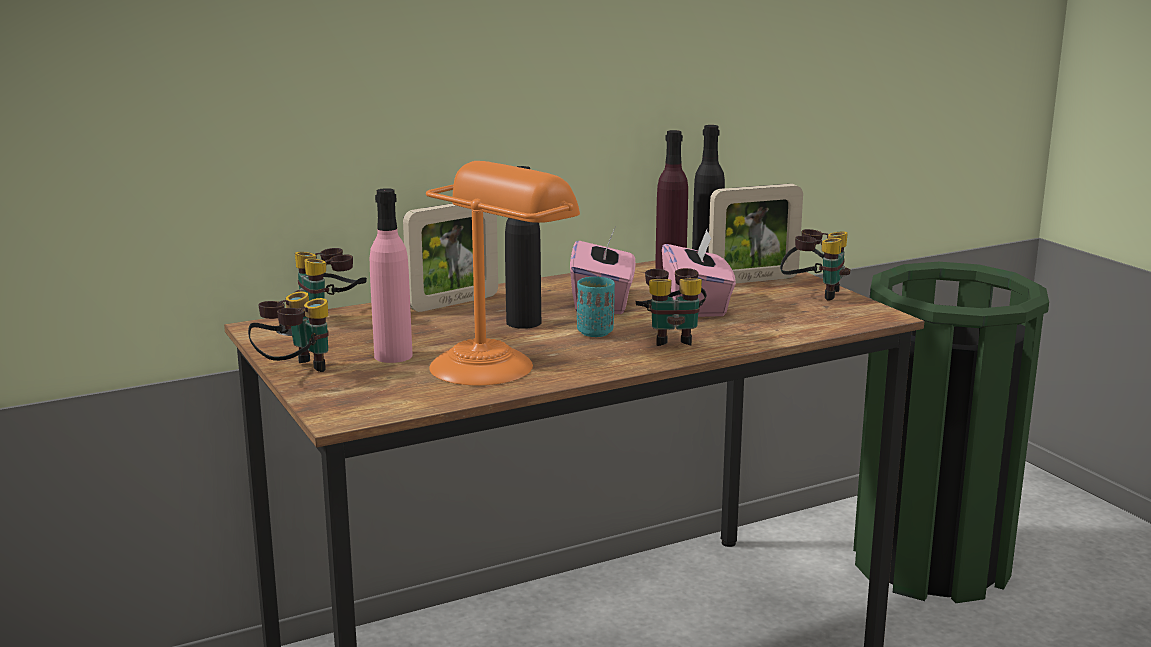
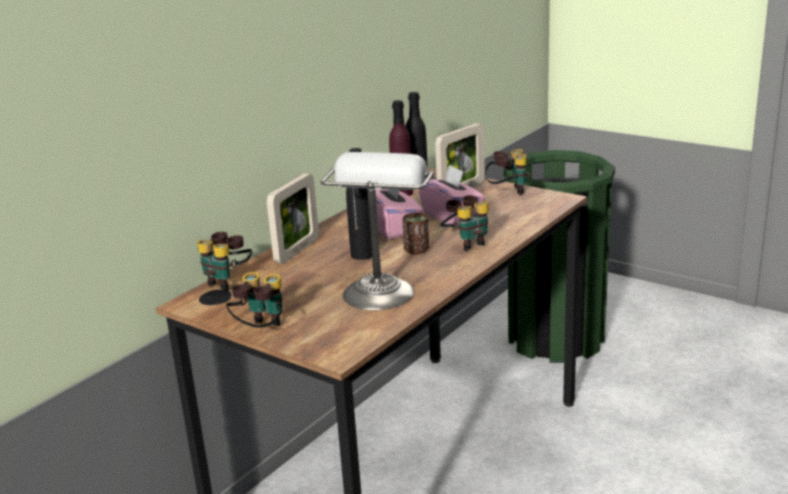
camera: 25 degrees left, 5 degrees up
pink bottle [370,188,412,363] -> none
orange table lamp [426,161,580,385] -> white table lamp [320,152,434,310]
turquoise cup [577,277,615,337] -> brown cup [403,213,429,254]

